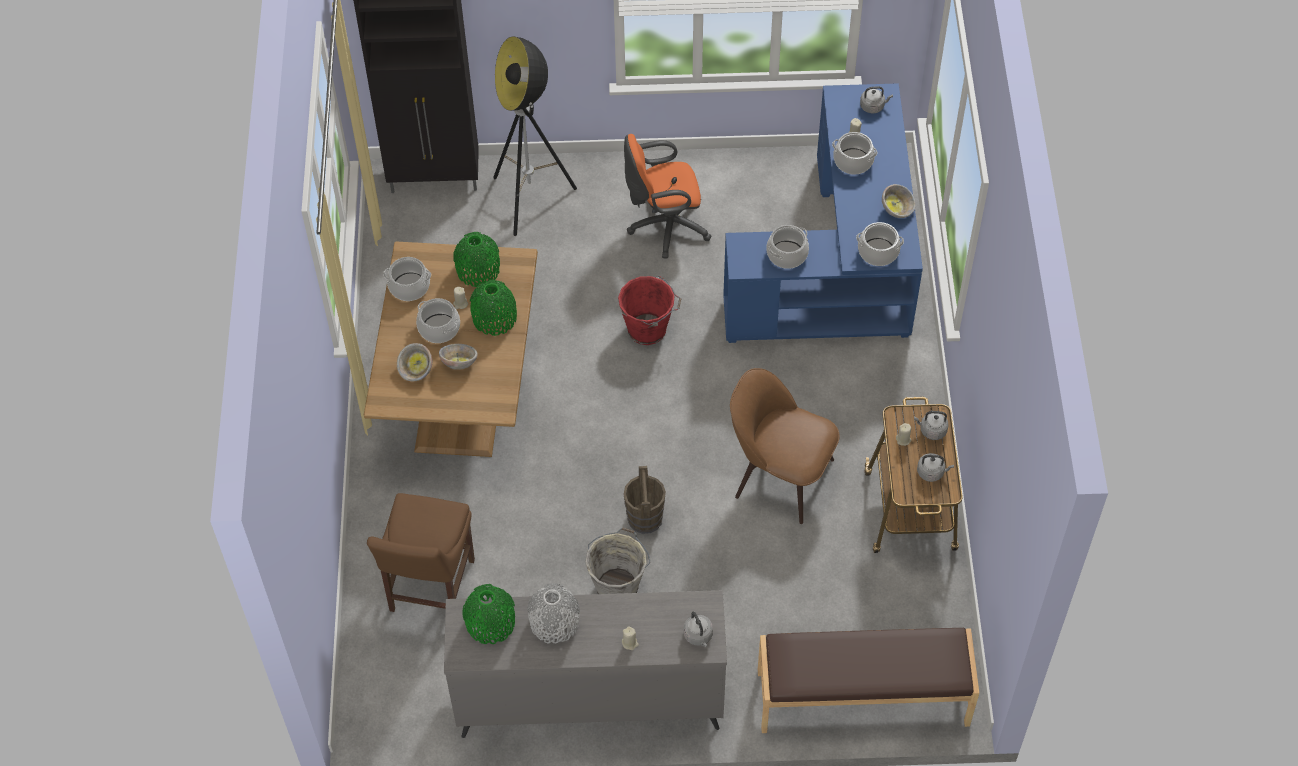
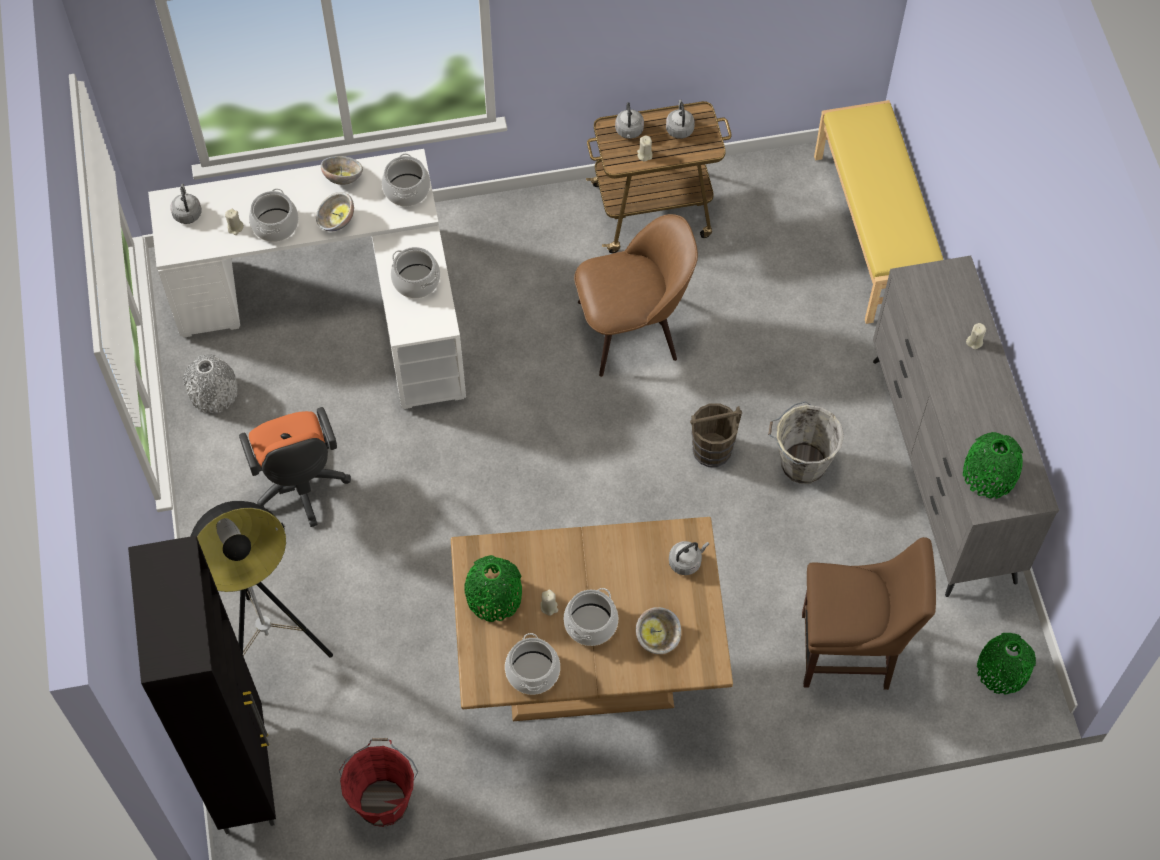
camera: 100 degrees left, 5 degrees up
bowl [439,344,478,370] -> bowl moved to [316,192,354,231]
green vase [470,280,517,336] -> green vase moved to [977,633,1036,694]
grey vase [527,583,580,644] -> grey vase moved to [184,354,237,413]
red bucket [618,276,681,345] -> red bucket moved to [339,738,418,827]
grey kettle [683,612,713,647] -> grey kettle moved to [669,541,709,575]
blue desk [723,83,923,343] -> white desk [148,149,466,409]
brown chair [730,368,840,524] -> brown chair turned 120 degrees counterclockwise [574,214,698,377]
brown bench [758,628,979,733] -> yellow bench [814,100,943,324]

